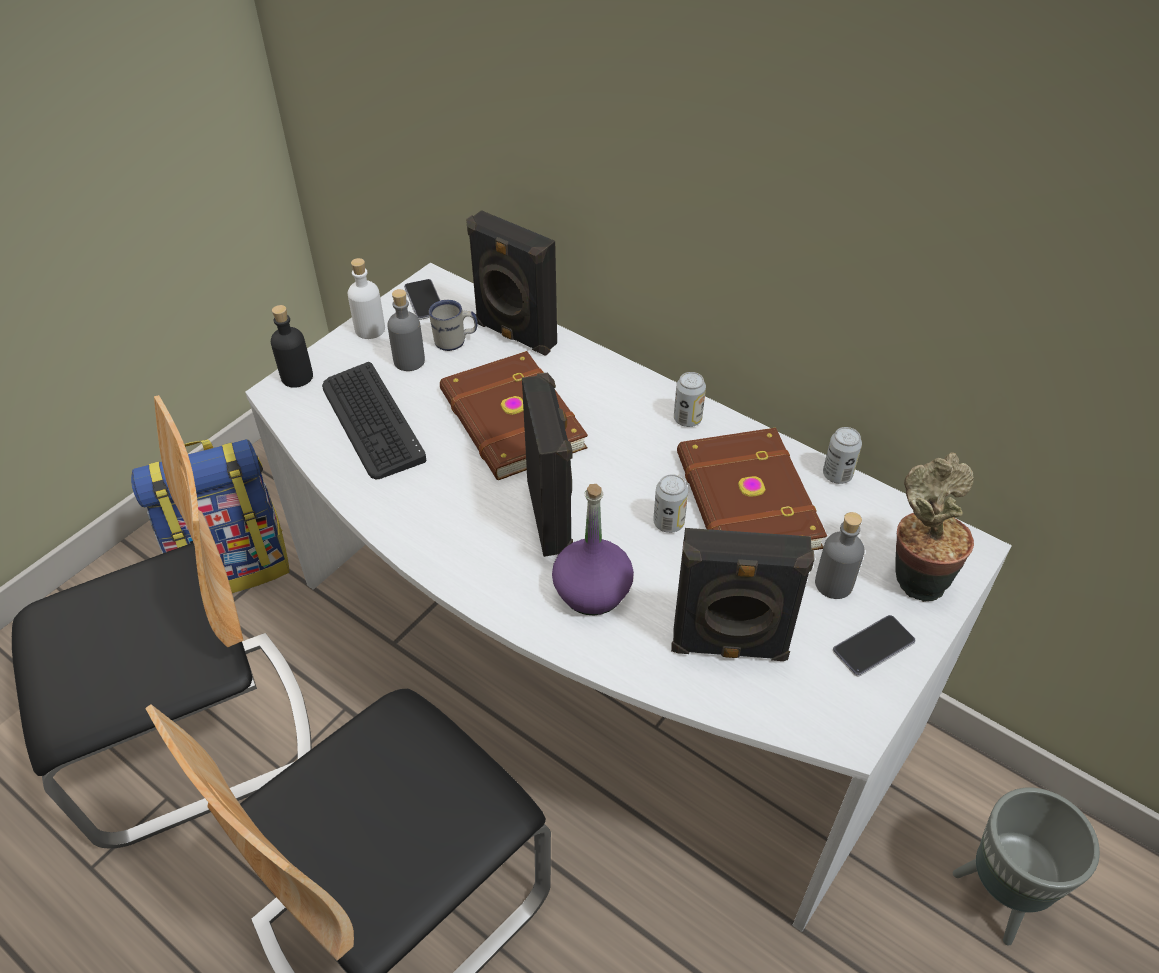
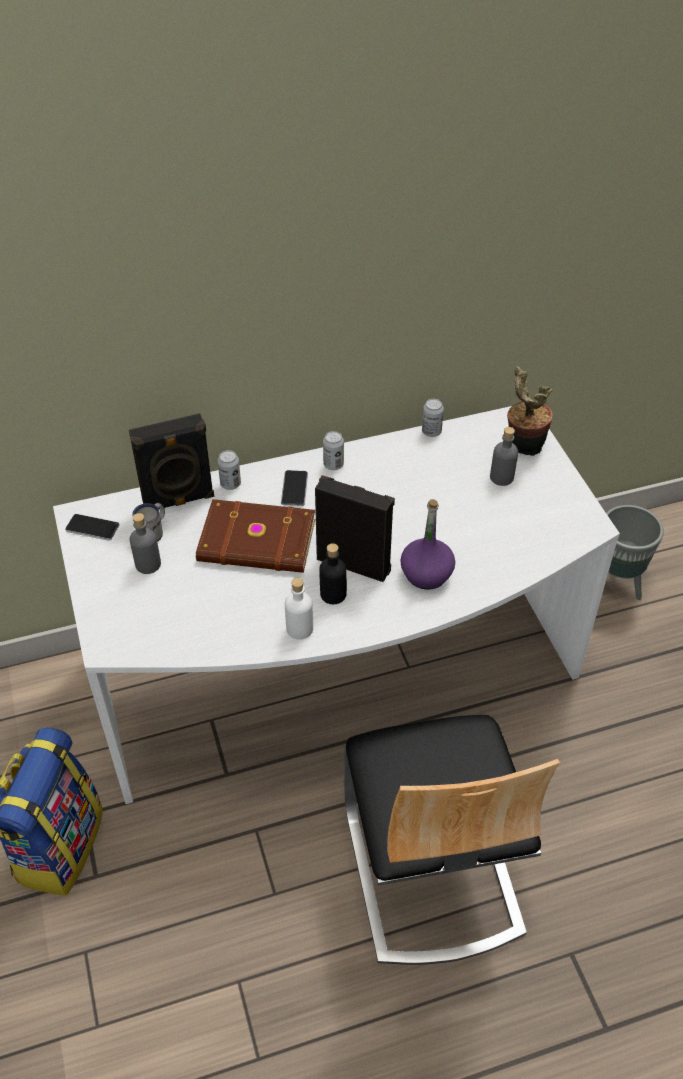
camera: 55 degrees left, 0 degrees up
chair [12,395,312,849] -> none
black bottle [271,305,313,388] -> black bottle moved to [319,543,347,604]
keyboard [322,362,426,480] -> none
white bottle [348,258,385,339] -> white bottle moved to [285,578,313,640]
can [653,474,688,533] -> can moved to [218,450,241,490]
black speaker [671,528,814,661] -> none
brown book [677,428,827,550] -> none
phone [833,615,916,676] -> phone moved to [281,470,308,506]

